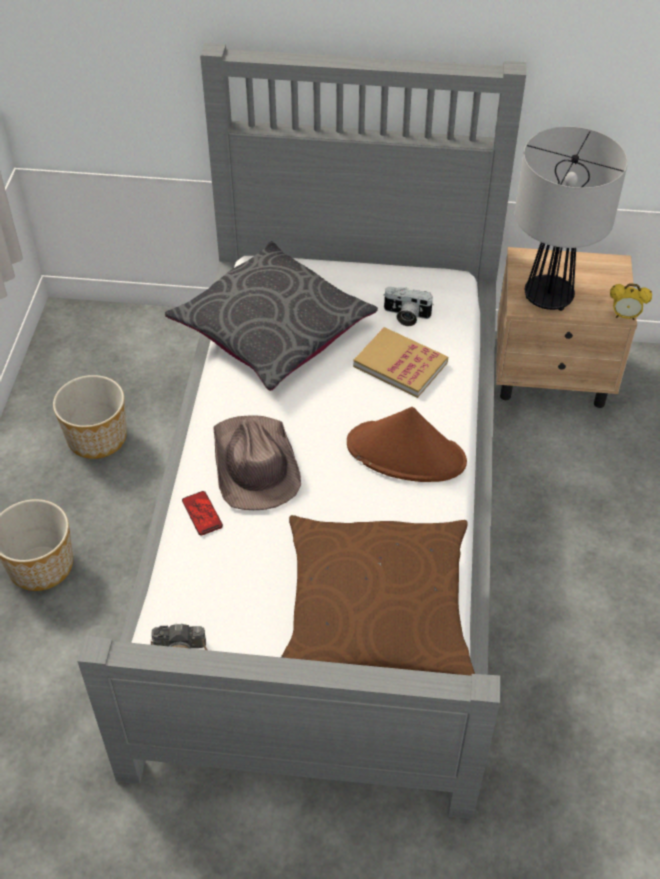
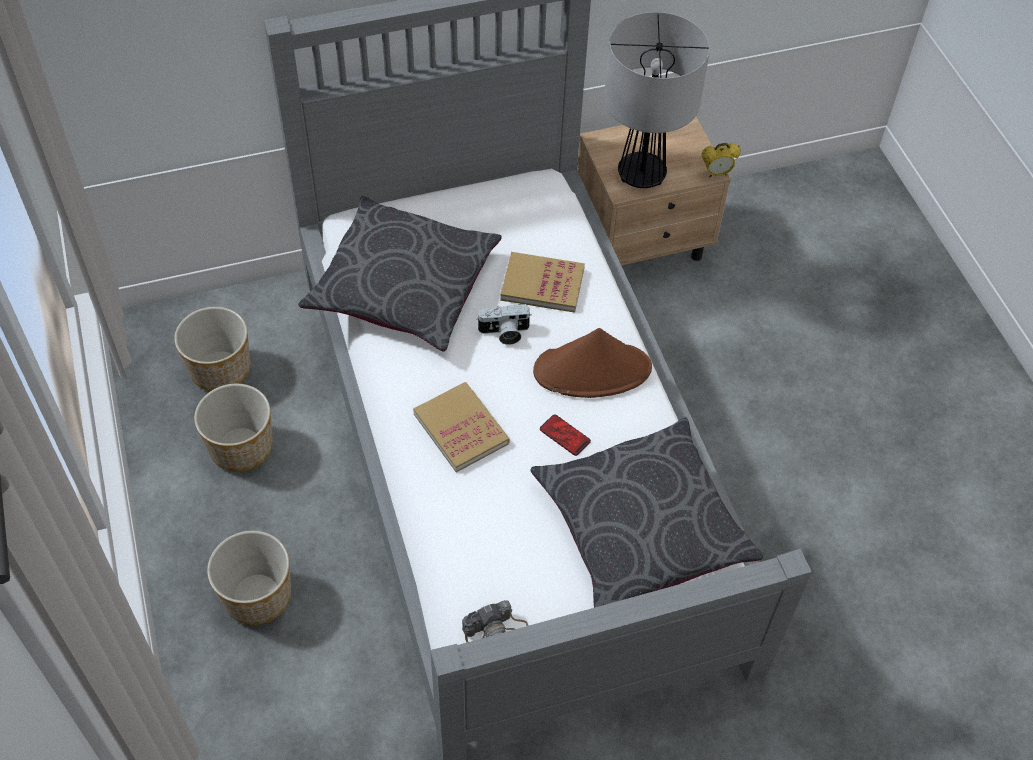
camera: 25 degrees left, 5 degrees up
phone [182,491,223,536] -> phone moved to [540,414,591,456]
brown hat [213,415,301,510] -> book [413,382,510,472]
brown pillow [281,515,475,676] -> grey pillow [530,418,763,608]
camera [383,287,434,326] -> camera moved to [476,304,532,345]
none -> planter [174,307,250,391]

